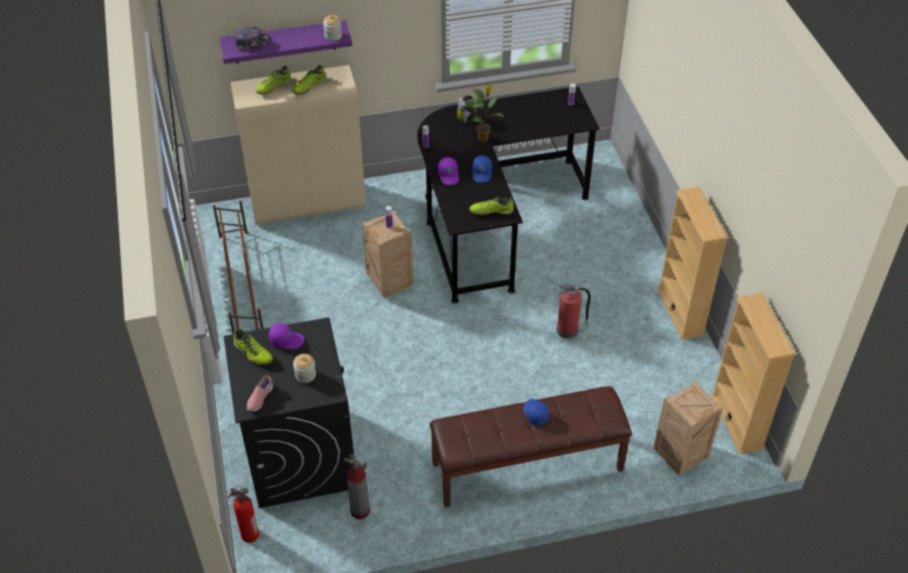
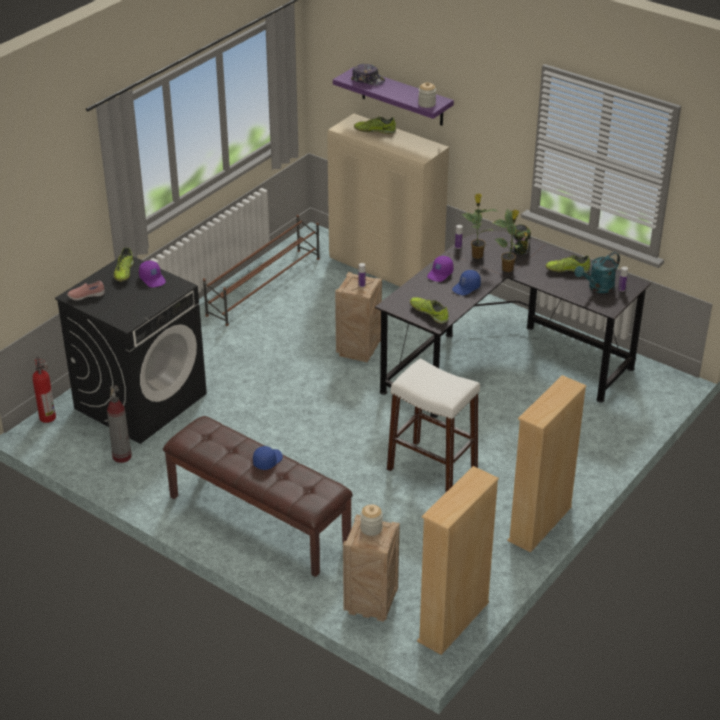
camera: 50 degrees right, 10 degrees down
shoe [293,65,326,95] -> shoe moved to [546,255,590,273]
jar [293,354,316,383] -> jar moved to [360,505,383,536]
fire extinguisher [557,285,591,339] -> white stool [387,359,480,493]
none -> potted plant [462,194,498,259]
none -> turquoise watering can [574,252,620,293]

